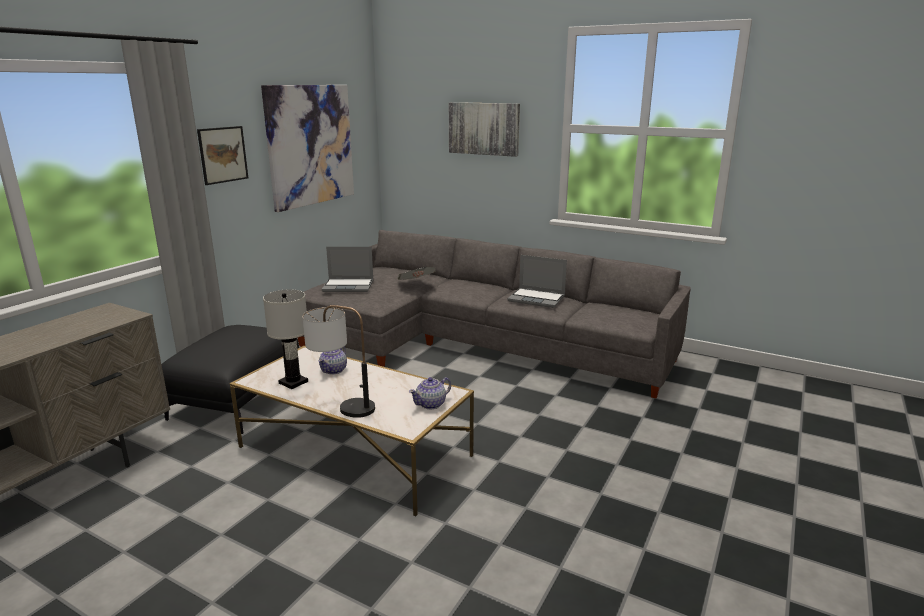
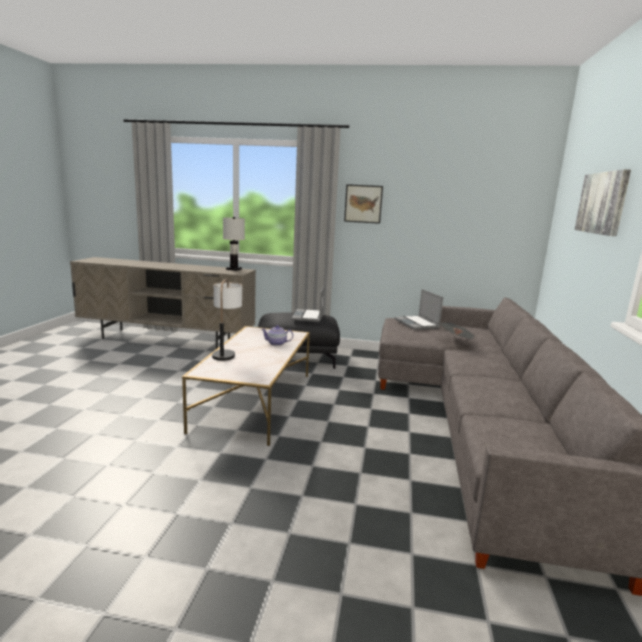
camera: 70 degrees right, 5 degrees down
picture [261,85,354,212] -> none
white table lamp [263,289,308,389] -> white table lamp moved to [223,217,245,271]
teapot [409,377,451,410] -> none
laptop [508,255,567,308] -> laptop moved to [291,285,324,322]

